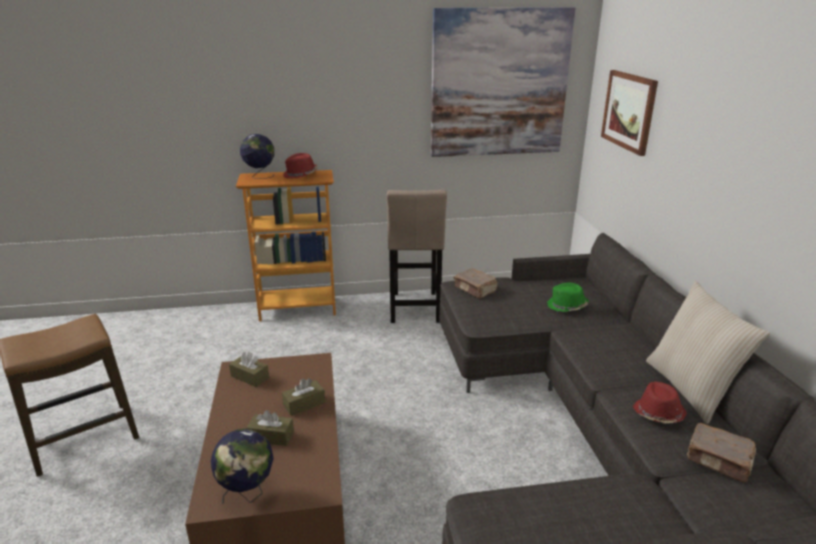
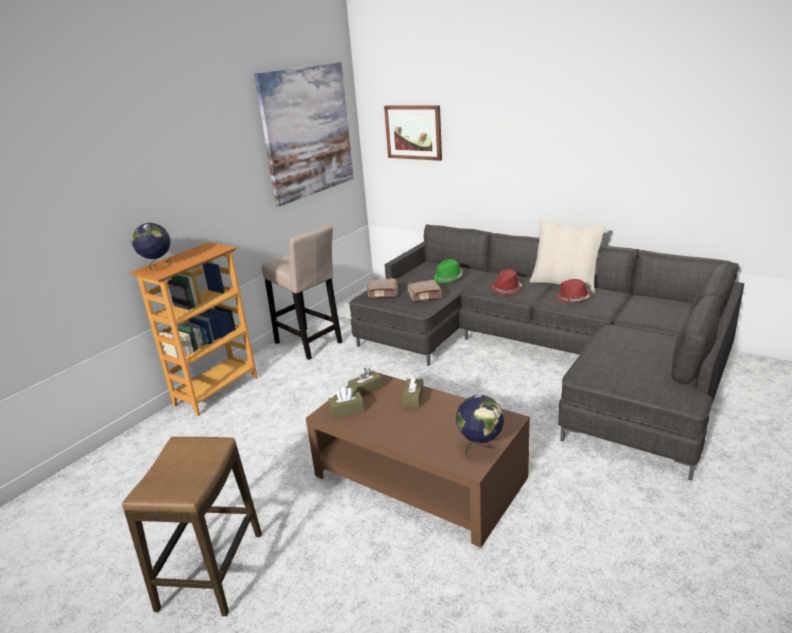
camera: 45 degrees left, 0 degrees up
brown tissue box [246,410,294,446] -> brown tissue box moved to [348,368,383,397]
red hat [283,153,318,179] -> red hat moved to [492,269,522,295]
brown book [687,423,756,483] -> brown book moved to [408,280,442,301]

